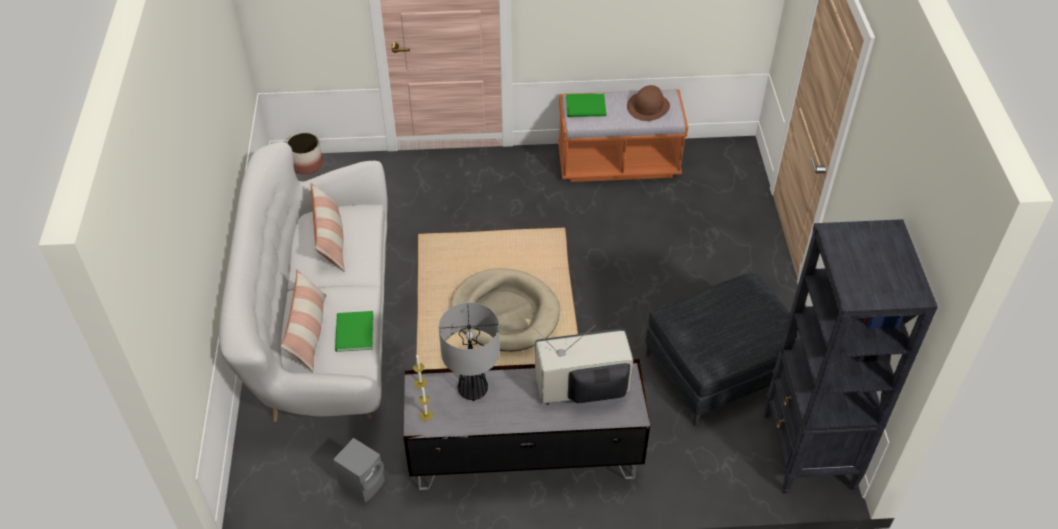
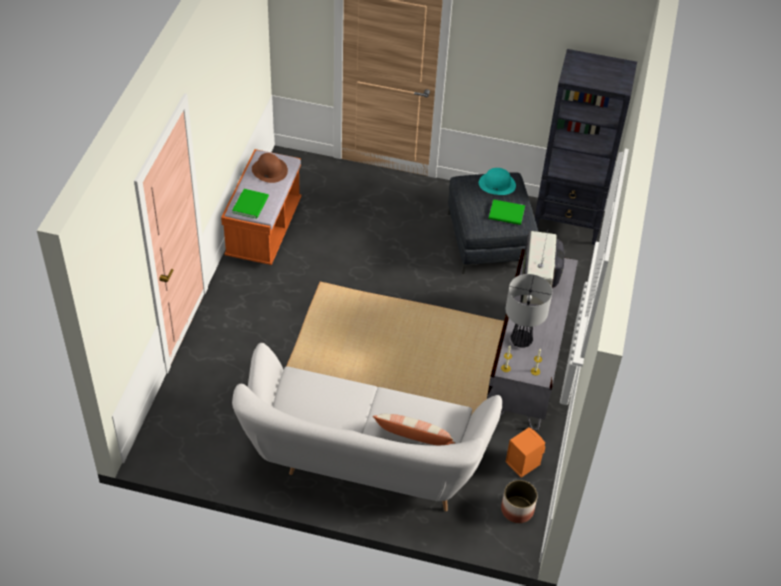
camera: 75 degrees left, 0 degrees up
planter [287,132,323,175] -> planter moved to [501,480,537,523]
pillow [310,183,345,272] -> none
grey speaker [333,438,385,503] -> orange speaker [506,427,545,478]
green book [335,311,373,352] -> green book moved to [489,199,525,225]
beige dog bed [451,268,560,351] -> none
none -> turquoise hat [479,168,516,195]

